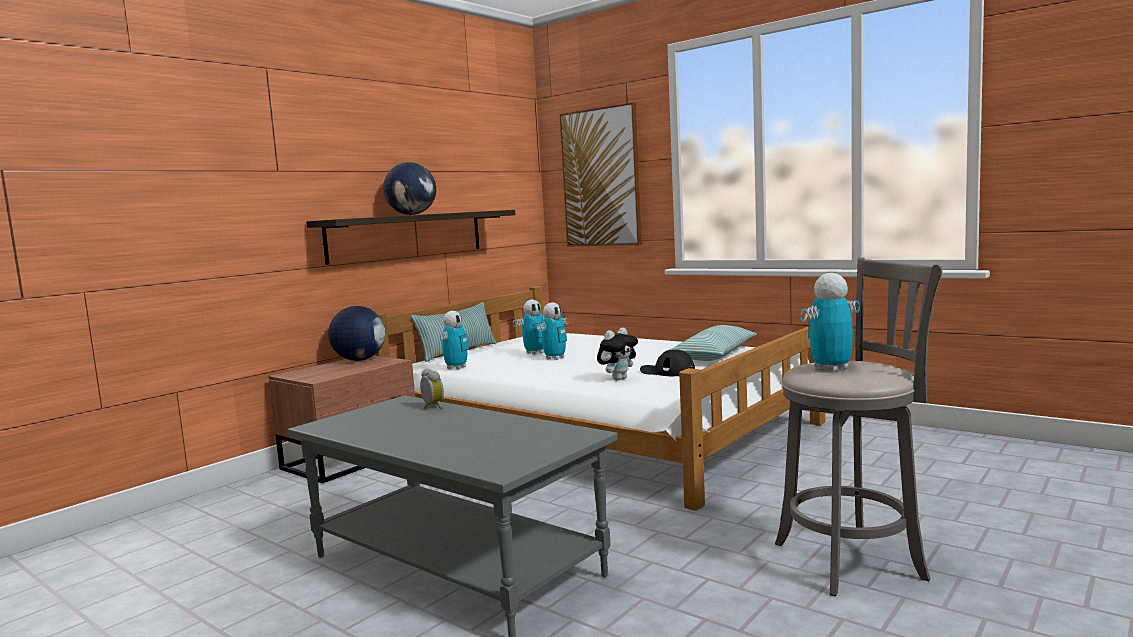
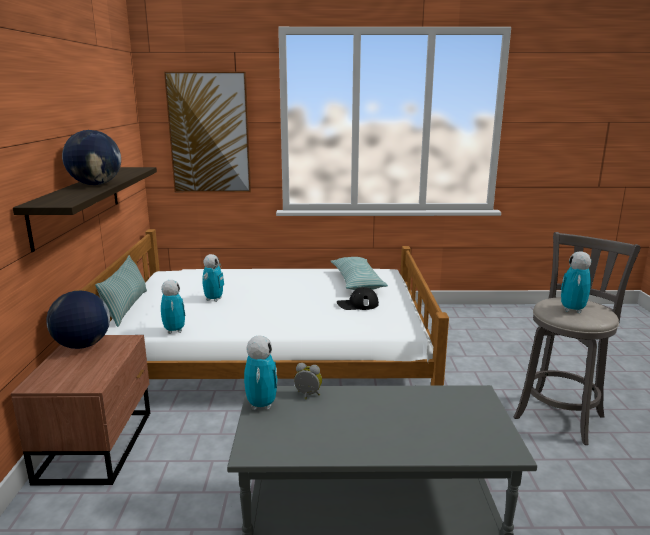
camera: 40 degrees left, 10 degrees up
toy robot [537,302,568,360] -> toy robot moved to [244,335,278,410]
plush toy [597,328,638,380] -> none

